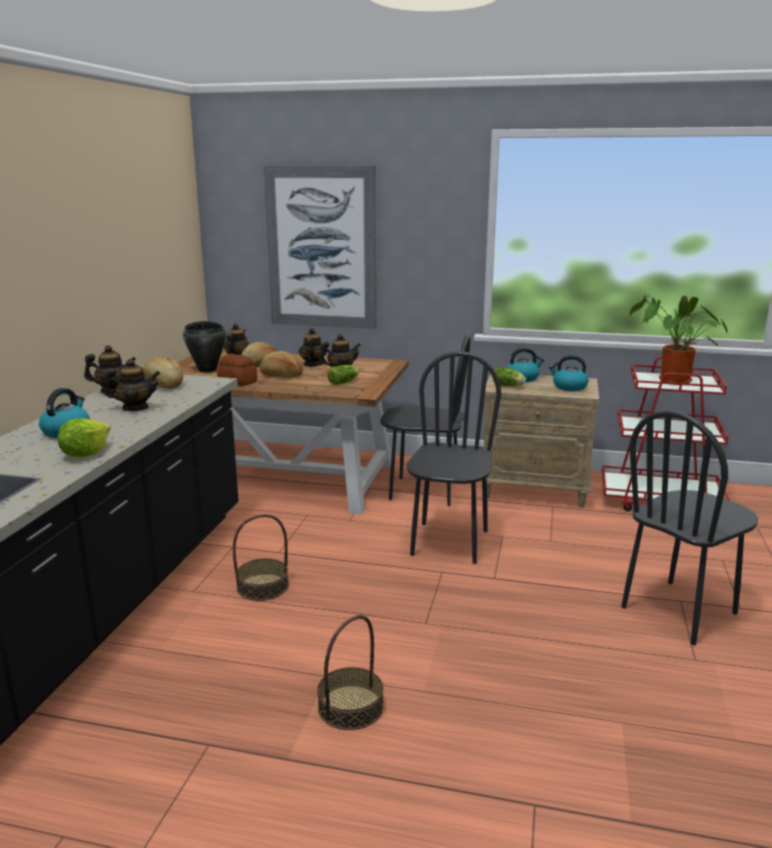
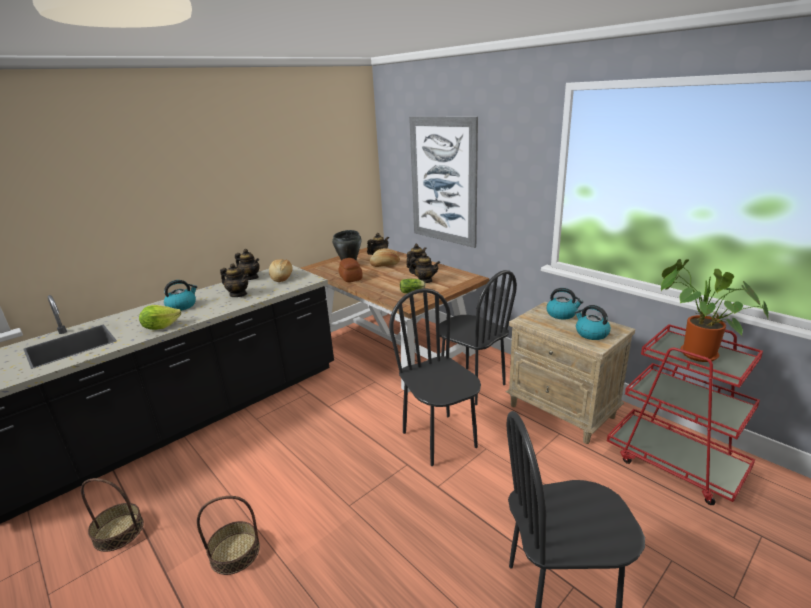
camera: 35 degrees right, 5 degrees up
basket [233,514,289,601] -> basket moved to [81,478,144,552]
bread [260,351,303,378] -> none
black chair [407,351,501,564] -> black chair turned 75 degrees counterclockwise [389,288,481,466]
lettuce [493,367,526,386] -> none

